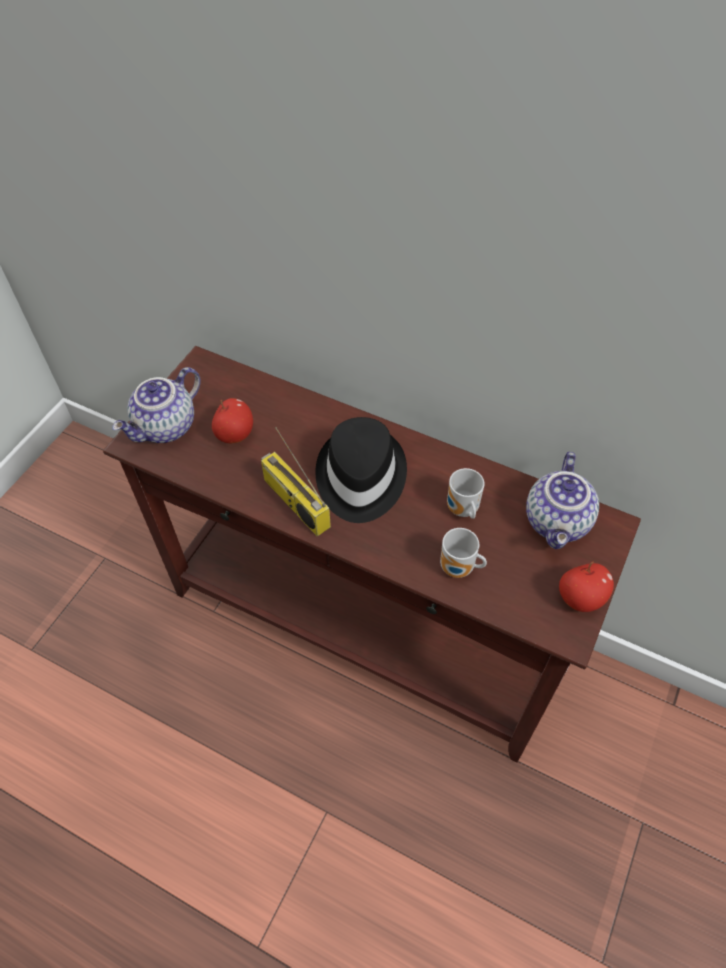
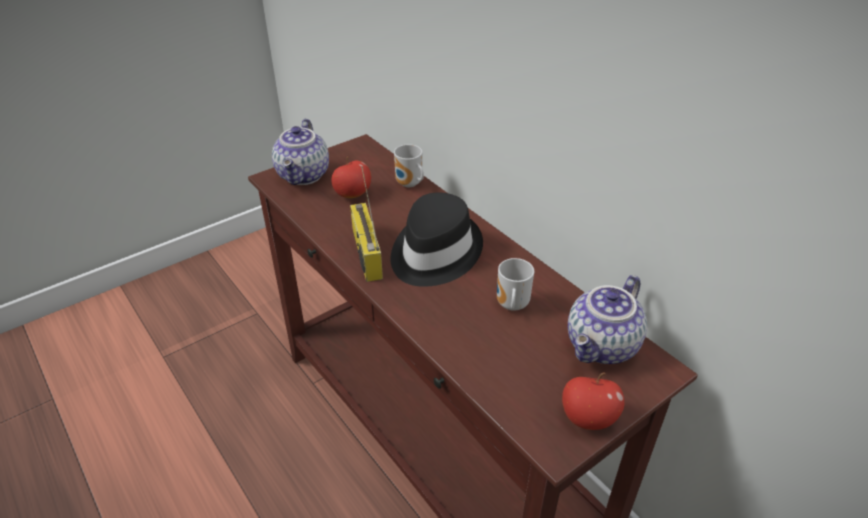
camera: 25 degrees right, 15 degrees down
teapot [112,367,201,443] -> teapot turned 60 degrees counterclockwise [272,119,329,185]
mug [440,528,487,578] -> mug moved to [394,144,424,187]

